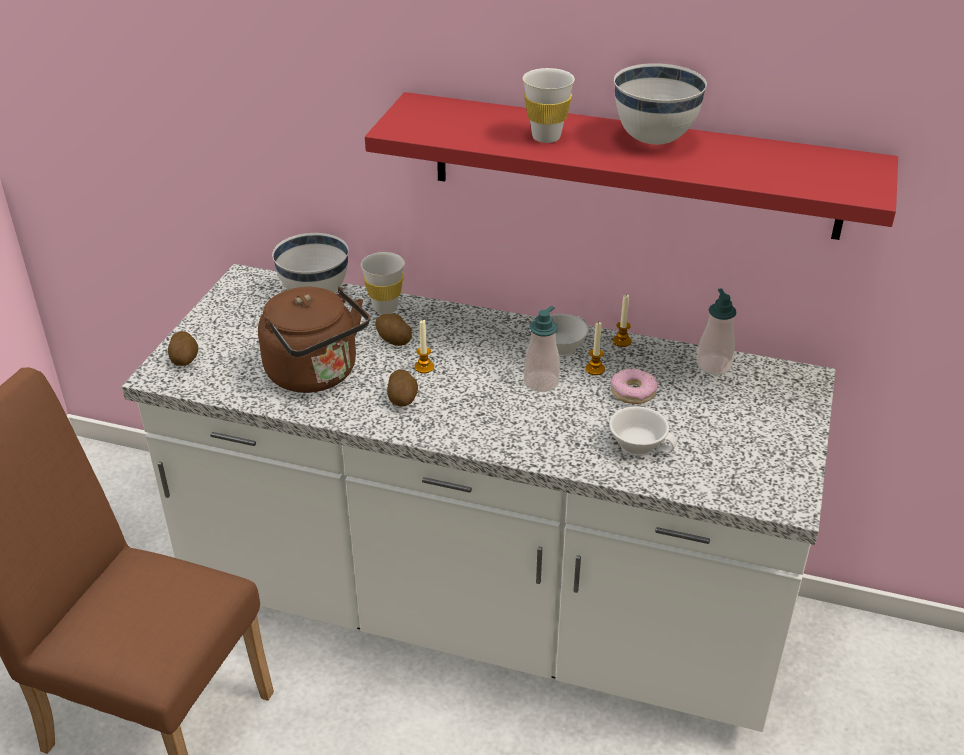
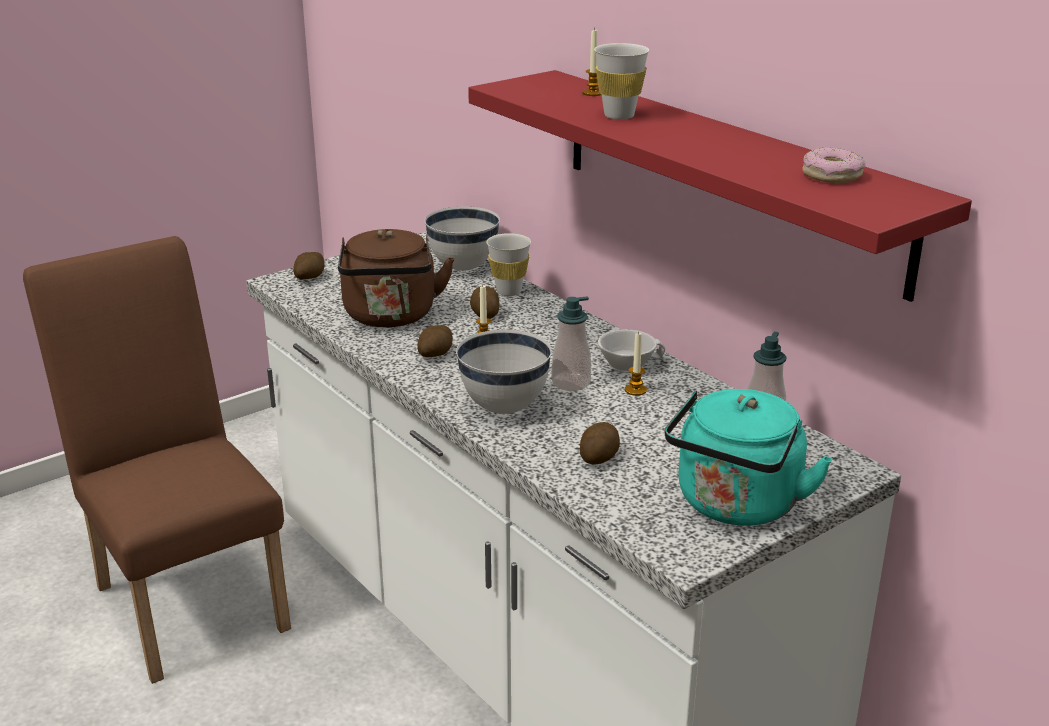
camera: 35 degrees right, 10 degrees down
white cup [609,407,677,456] -> potato [580,422,620,465]
donut [611,368,658,404] -> donut moved to [802,147,865,183]
candle [613,294,632,347] -> candle moved to [582,28,602,96]
white bowl [614,63,707,145] -> white bowl moved to [456,330,552,414]
none -> turquoise kettle [665,389,833,526]

